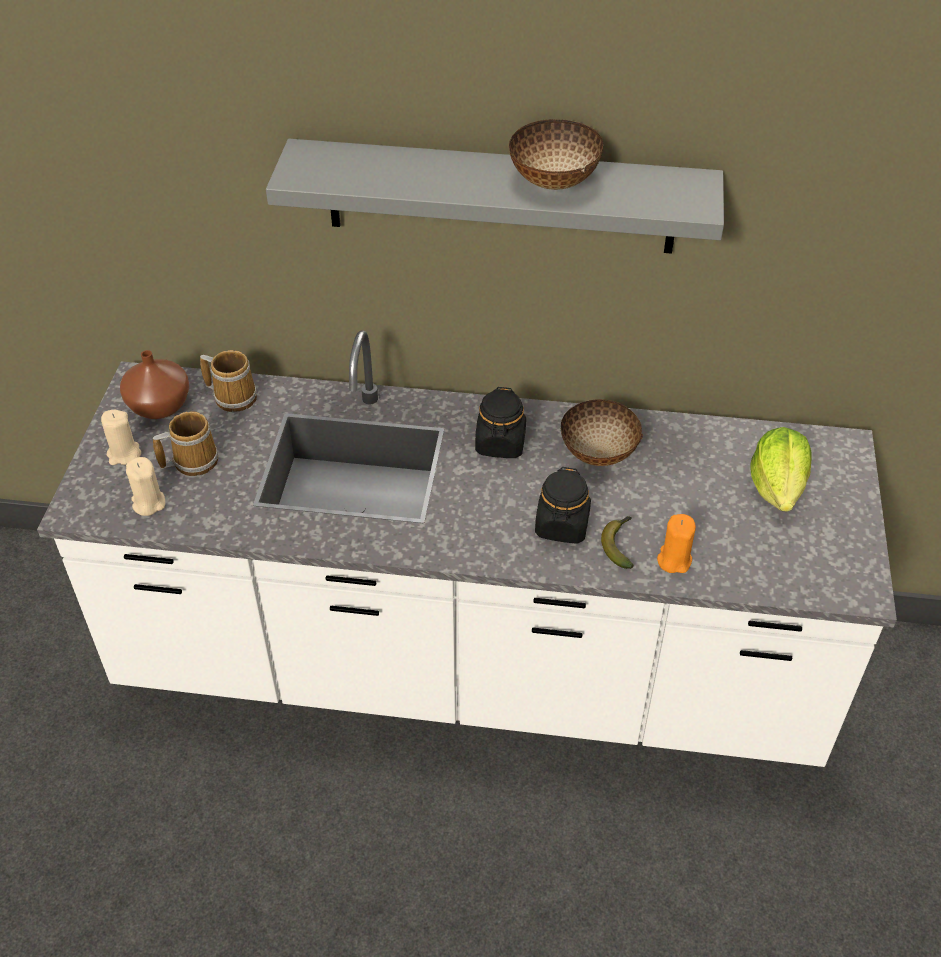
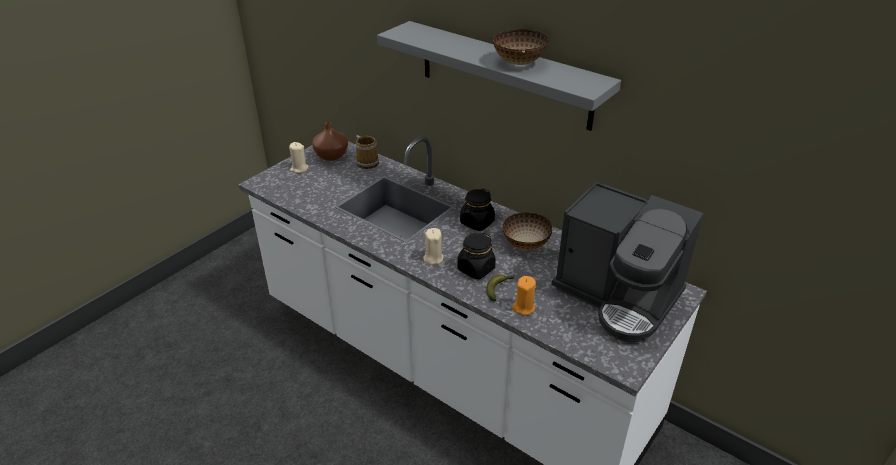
camera: 30 degrees right, 10 degrees down
beige candle [126,457,165,516] -> beige candle moved to [423,228,444,265]
mug [153,411,218,476] -> none
lettuce [750,427,812,512] -> coffee machine [552,181,703,342]

